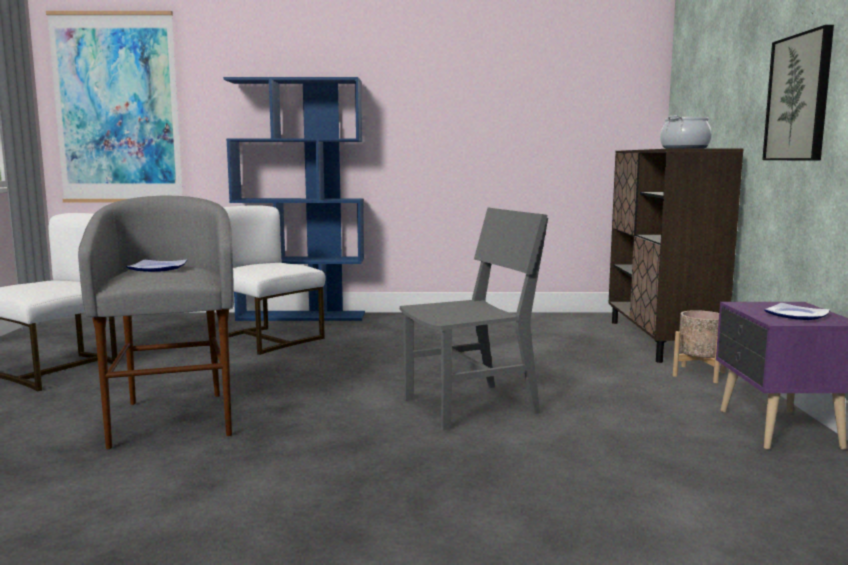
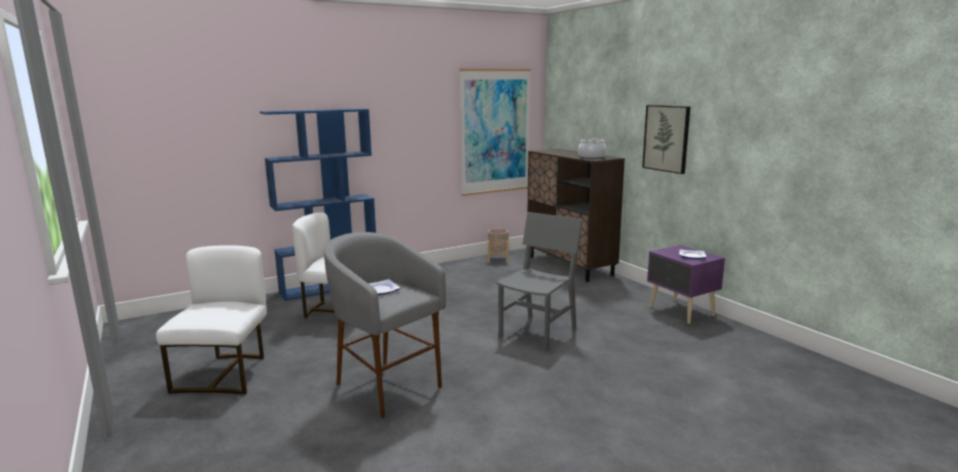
camera: 30 degrees left, 5 degrees up
picture [46,11,183,202] -> picture moved to [460,68,531,196]
beige planter [673,310,726,383] -> beige planter moved to [488,229,509,263]

